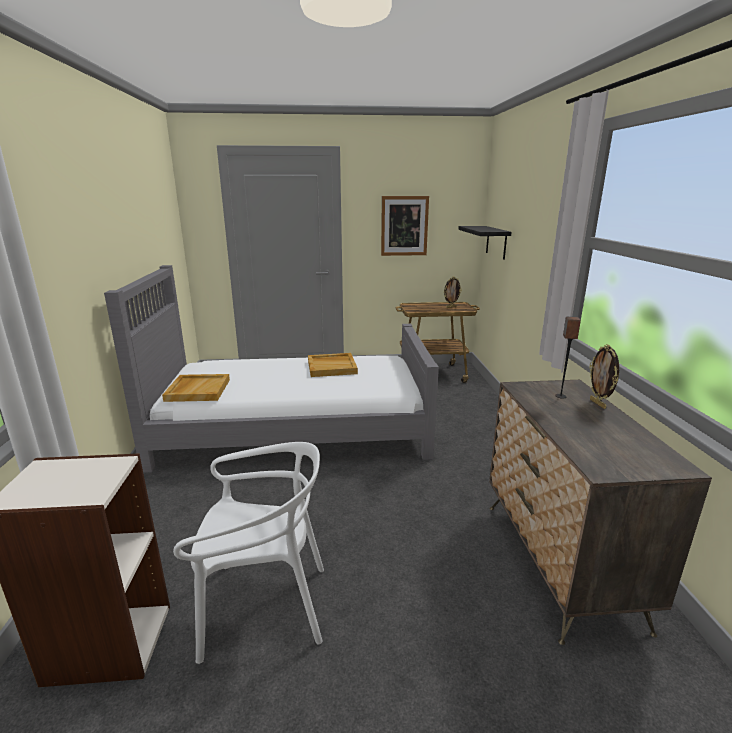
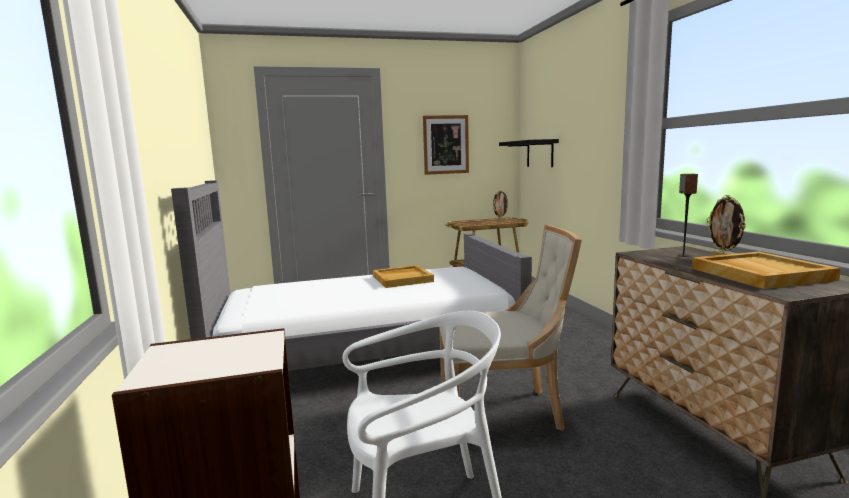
camera: 10 degrees left, 10 degrees down
beige tray [162,374,230,402] -> beige tray moved to [692,251,841,289]
none -> beige chair [439,225,582,431]

